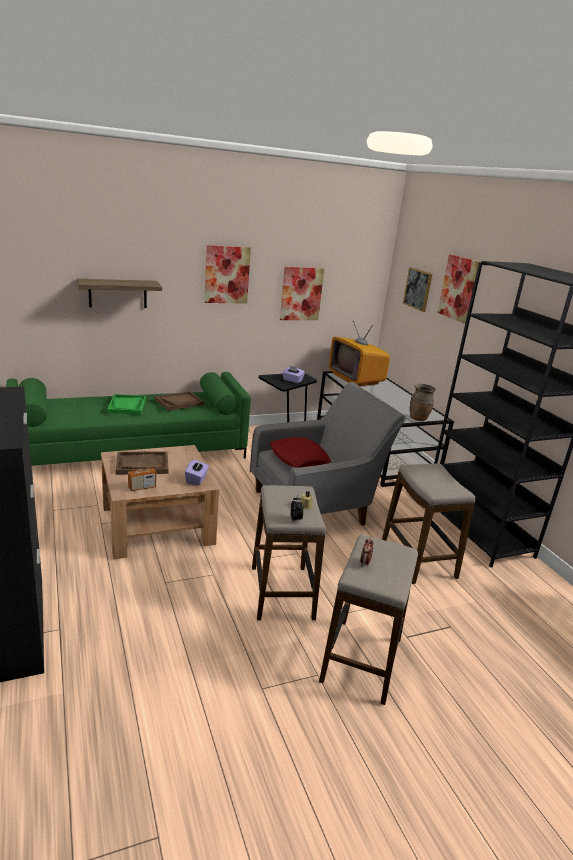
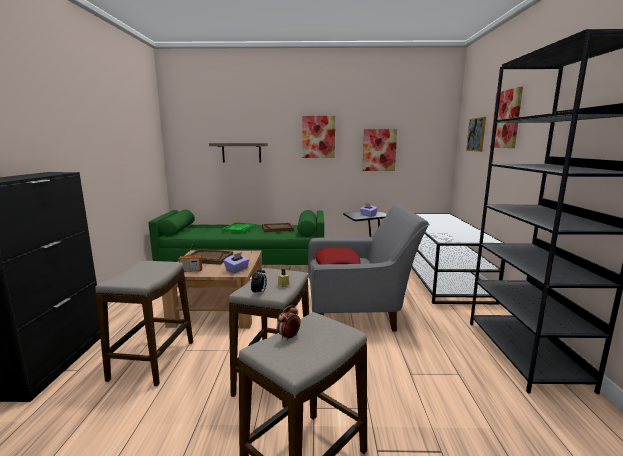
camera: 25 degrees right, 10 degrees down
television [329,320,390,386] -> none
stool [382,464,476,584] -> stool moved to [95,261,193,386]
brown vase [409,384,436,421] -> none

